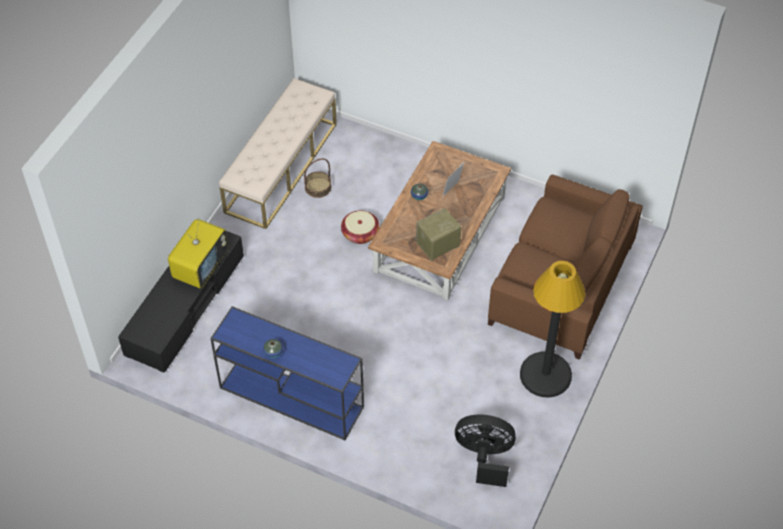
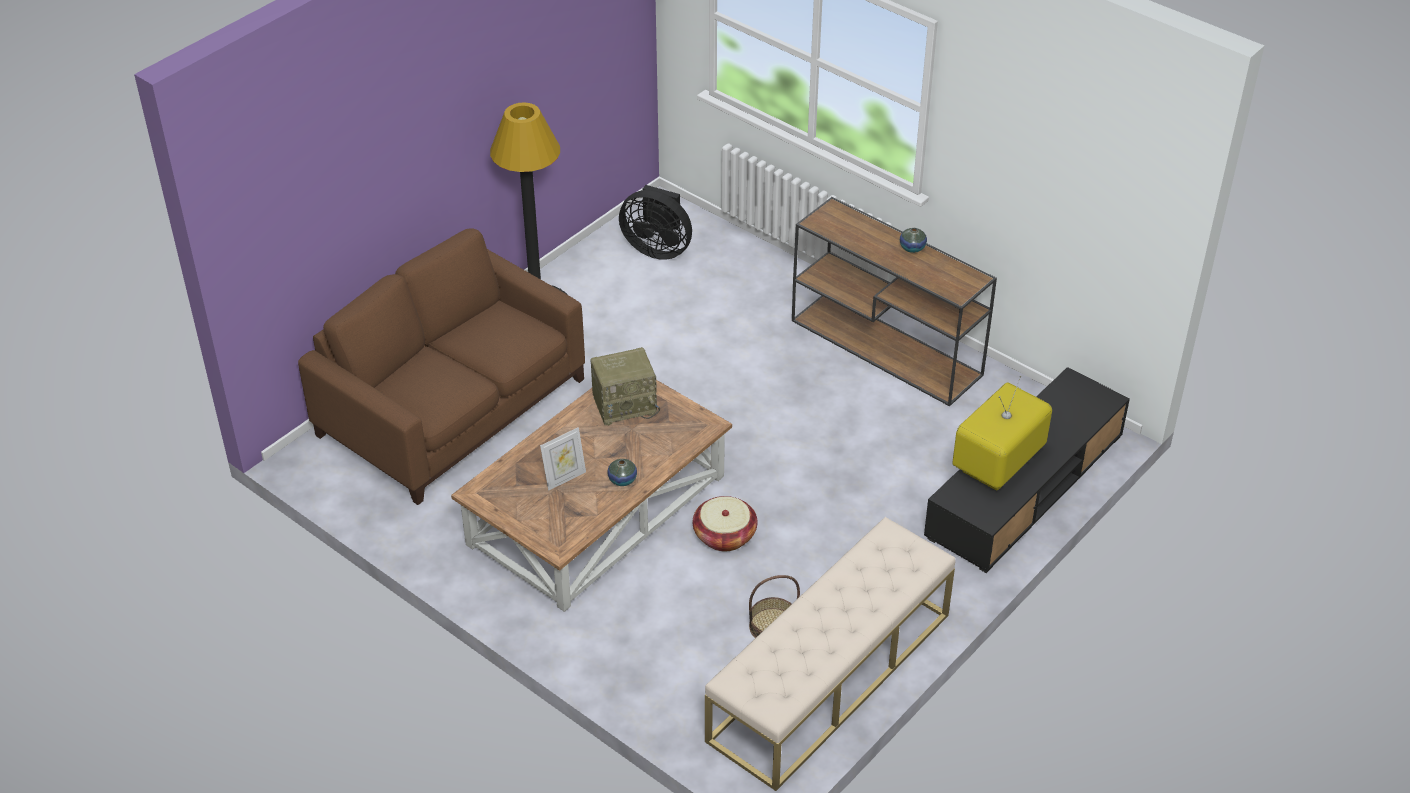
camera: 165 degrees left, 10 degrees down
blue console table [210,306,364,440] -> brown console table [792,197,997,406]

